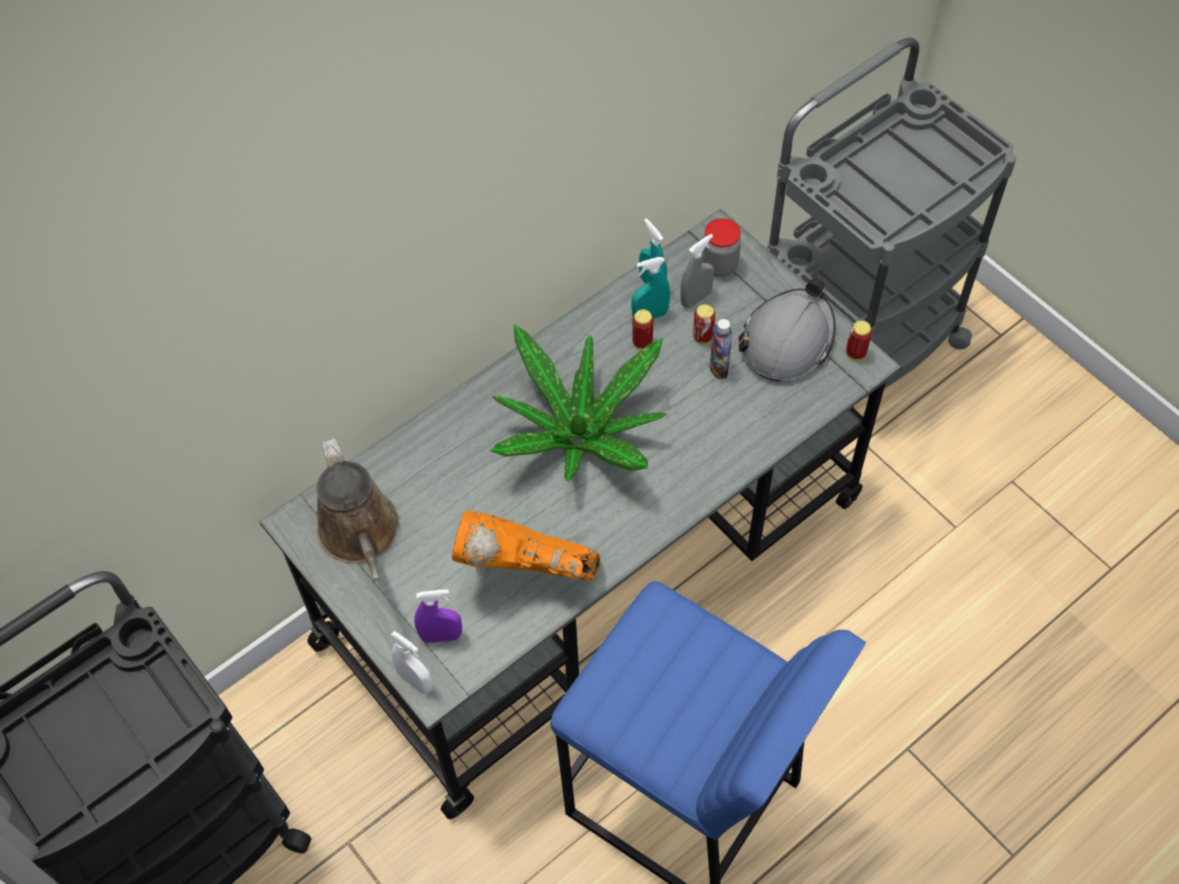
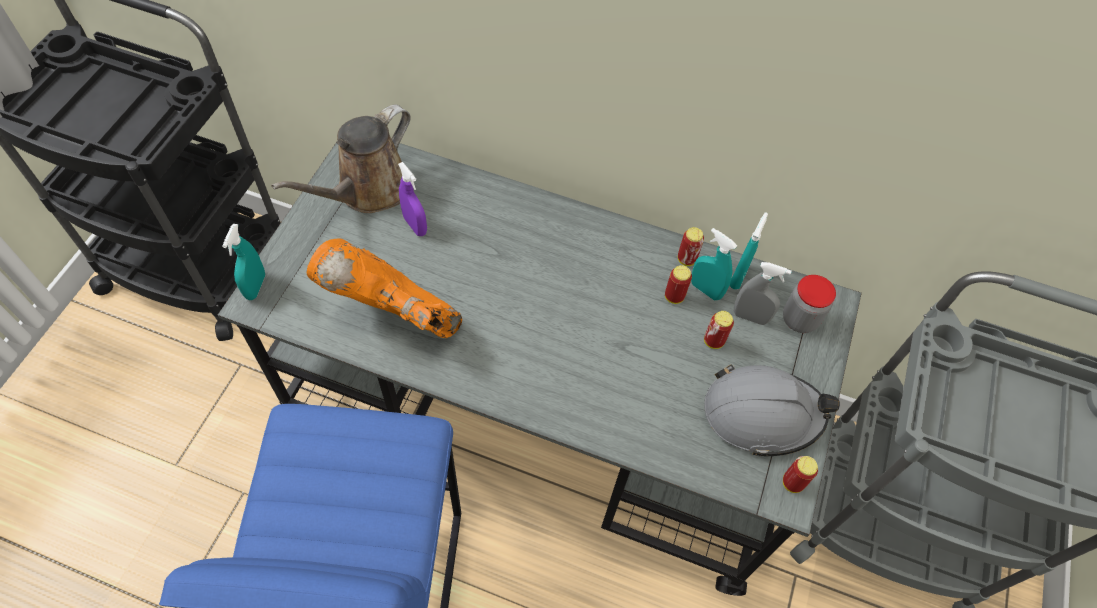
camera: 55 degrees right, 0 degrees up
white spray bottle [391,631,433,694] -> turquoise spray bottle [222,224,265,300]
purple spray bottle [414,589,462,643] -> purple spray bottle moved to [398,162,427,236]
orange boot [452,510,600,581] -> orange boot turned 45 degrees counterclockwise [306,239,462,338]
potted plant [490,324,666,481] -> none
bottle [710,319,732,379] -> none
none -> can [678,227,704,266]

